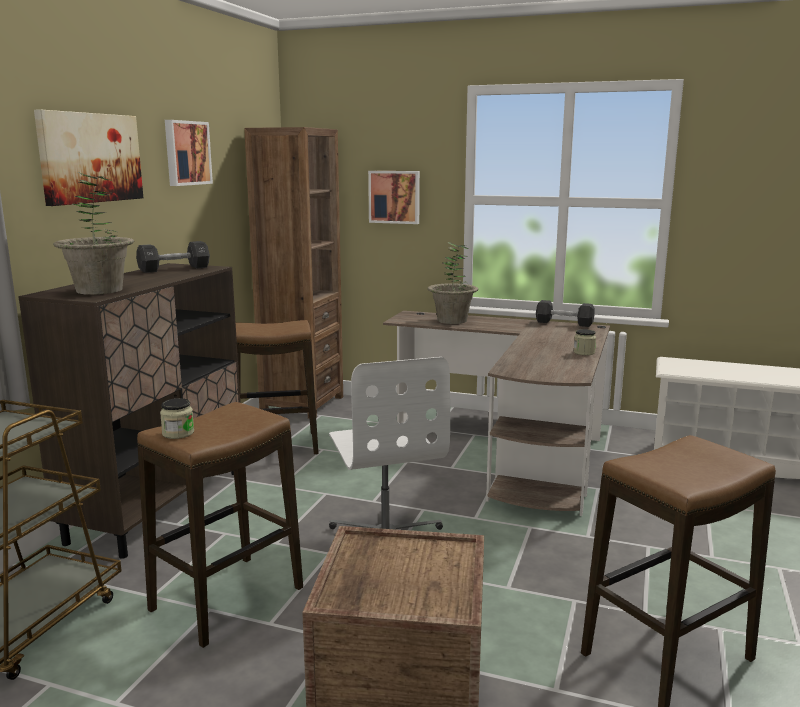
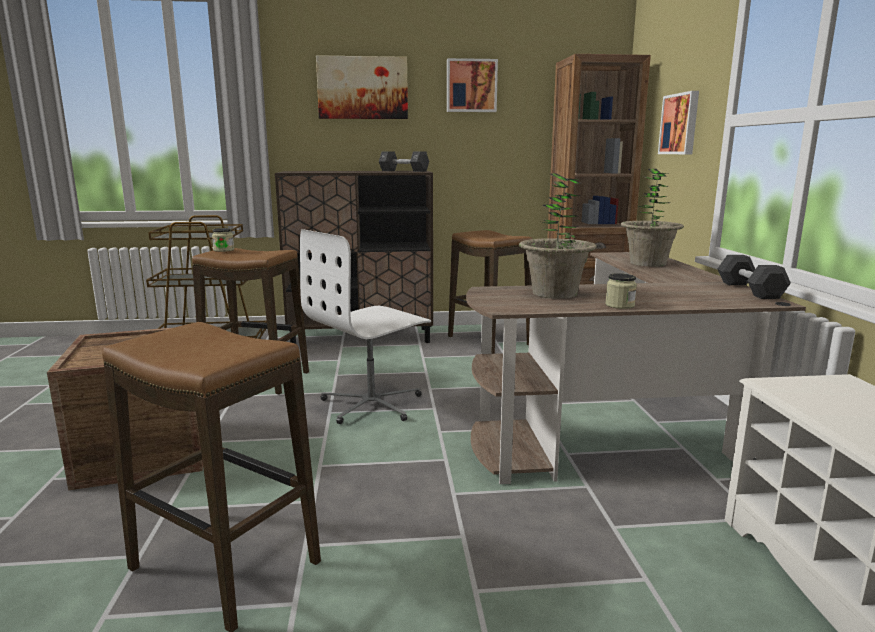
camera: 65 degrees right, 0 degrees up
potted plant [53,172,134,295] -> potted plant moved to [519,173,597,299]

